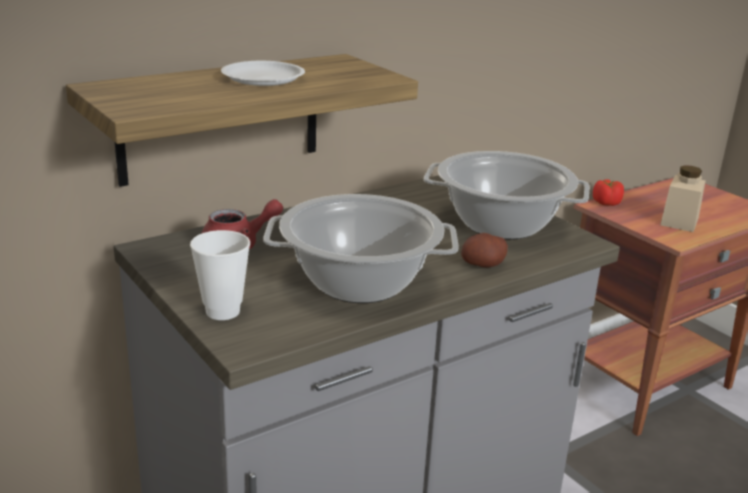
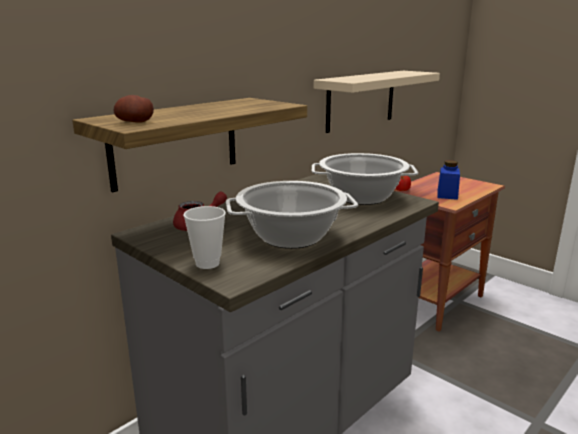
camera: 10 degrees left, 5 degrees down
white plate [221,61,305,86] -> none
potato [461,233,508,267] -> potato moved to [113,95,154,123]
beige jar [660,165,706,232] -> blue jar [437,160,460,200]
none -> beige shelf [314,71,440,133]

